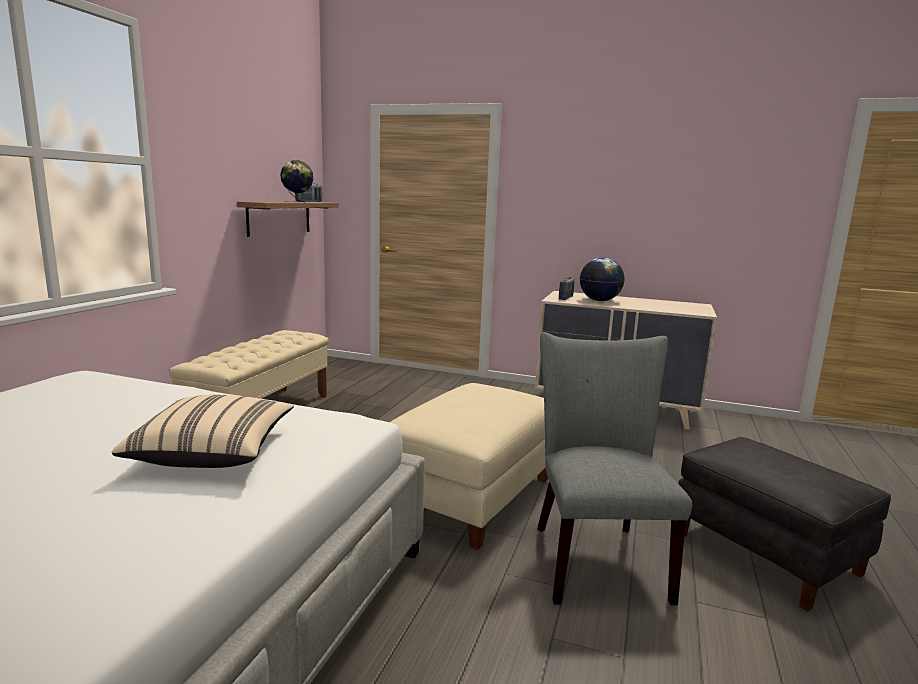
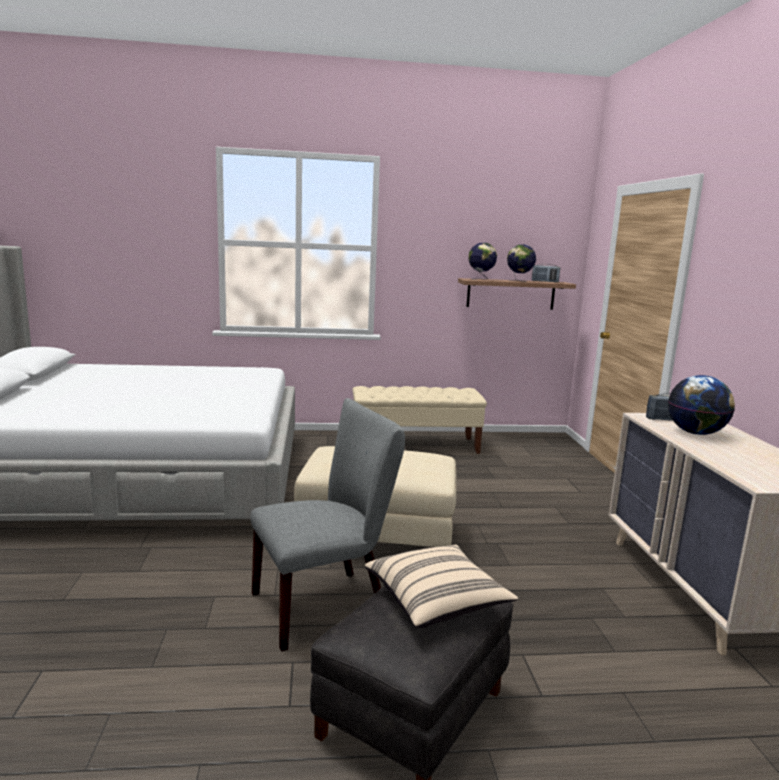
camera: 65 degrees right, 0 degrees up
beige pillow [112,395,294,468] -> beige pillow moved to [365,544,518,628]
none -> globe [468,243,497,280]

